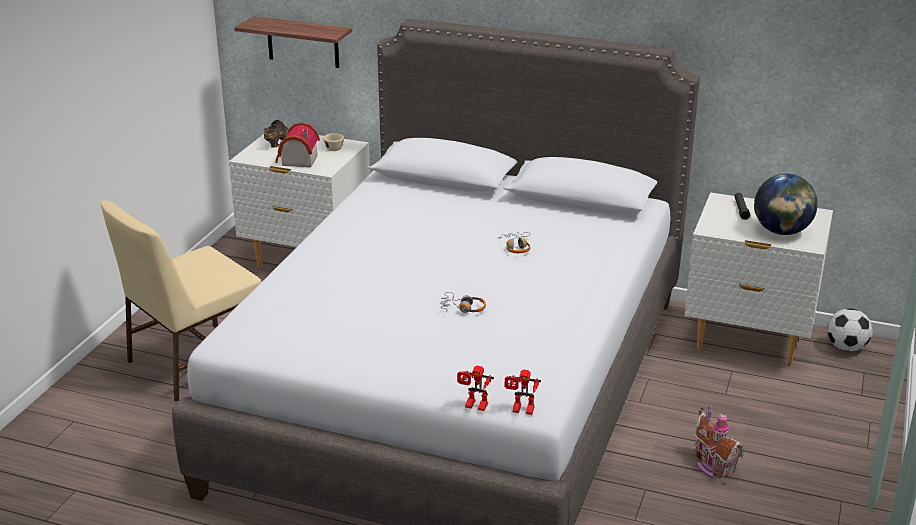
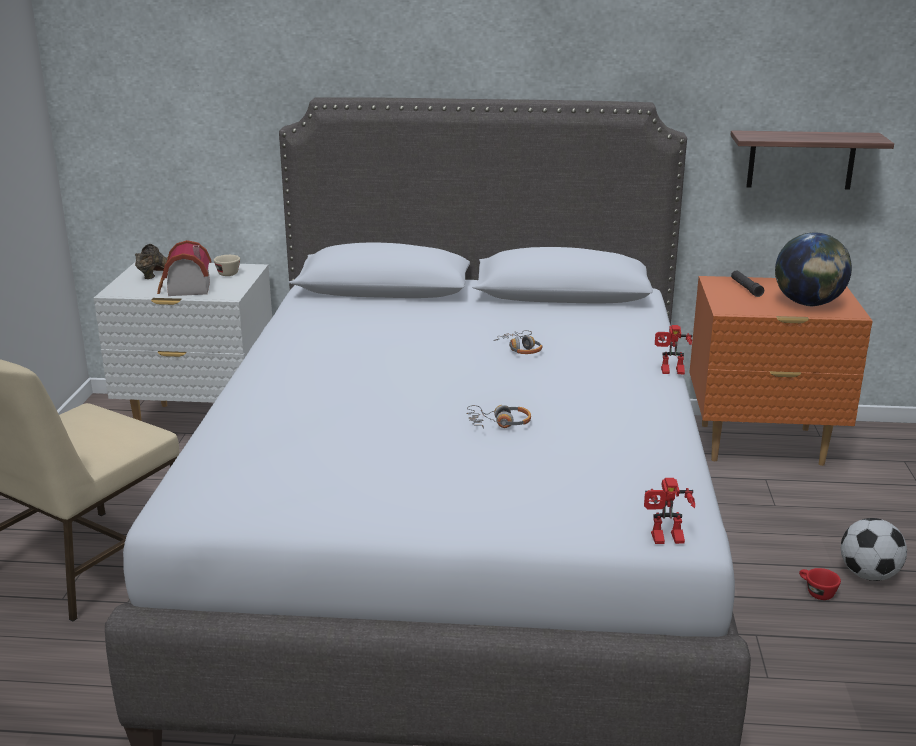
camera: 15 degrees left, 5 degrees down
shelf [234,16,352,68] -> shelf moved to [730,130,894,190]
toy robot [457,365,494,411] -> toy robot moved to [655,325,692,374]
white nightstand [685,192,833,366] -> orange nightstand [689,276,872,466]
toy house [695,404,743,478] -> red cup [799,568,841,600]
football [827,308,872,351] -> football moved to [841,518,907,581]

